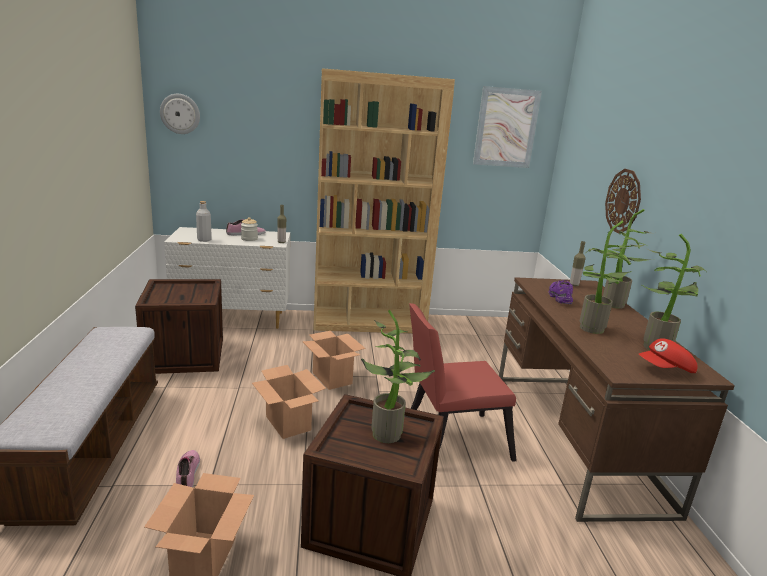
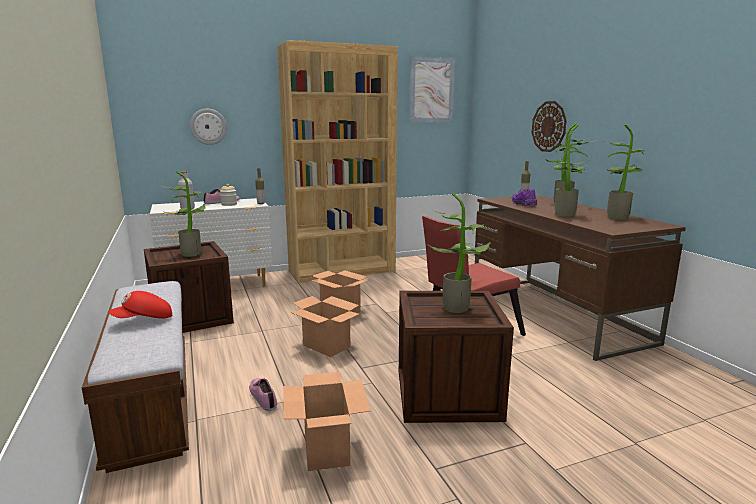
camera: 15 degrees left, 5 degrees down
wall clock [160,94,200,134] -> wall clock moved to [190,109,227,145]
red cap [639,338,698,373] -> red cap moved to [109,291,172,318]
none -> potted plant [161,171,206,257]

